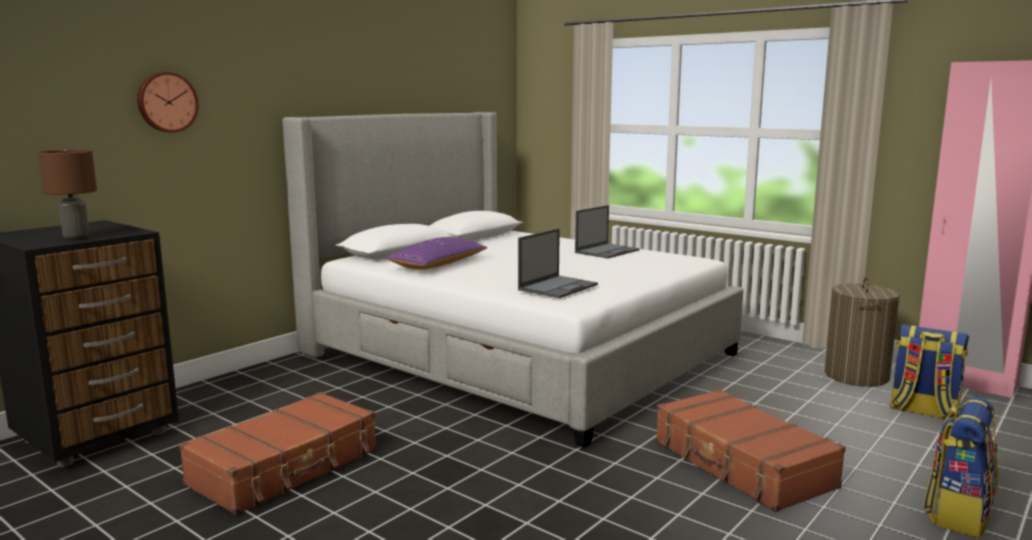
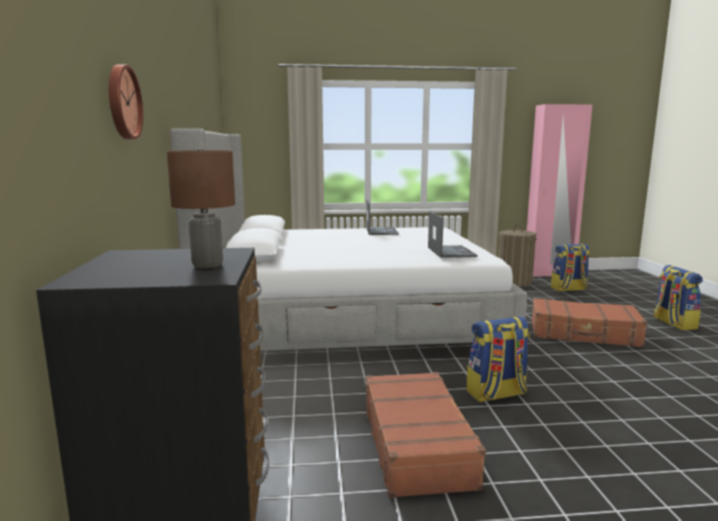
camera: 45 degrees left, 0 degrees up
purple pillow [385,237,488,270] -> none
none -> backpack [467,317,530,402]

